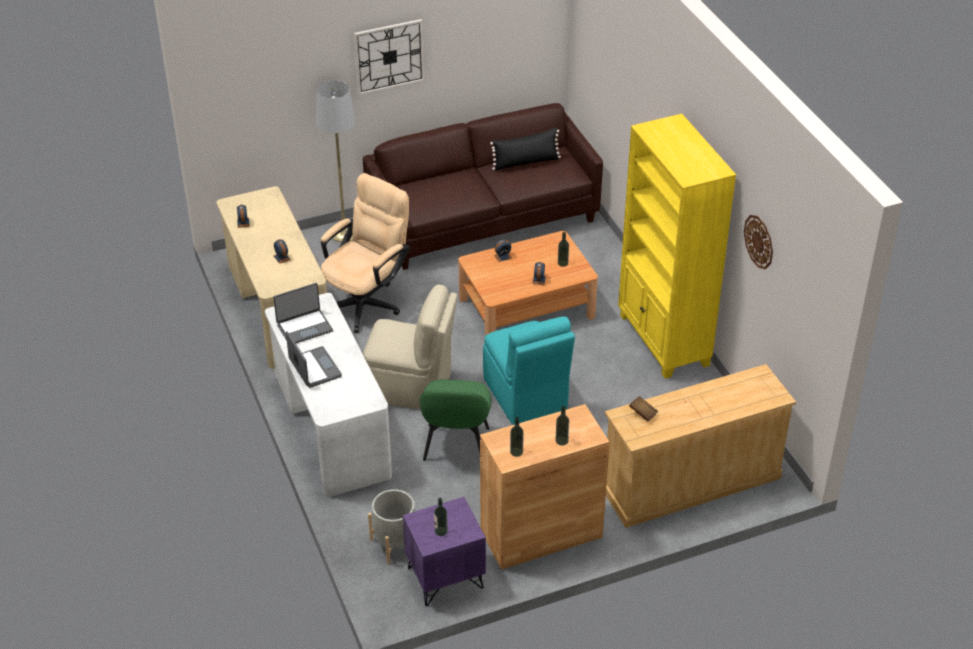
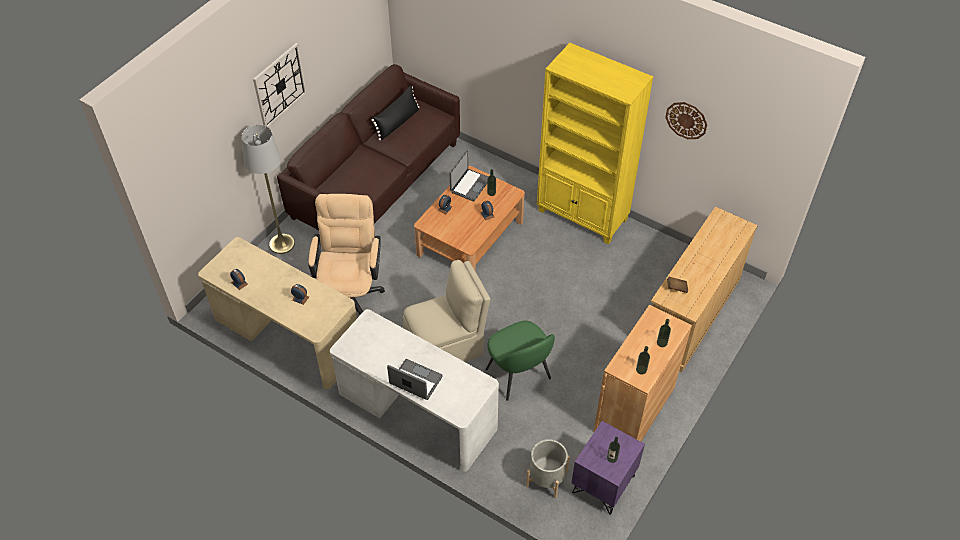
camera: 35 degrees left, 10 degrees up
laptop [273,283,333,343] -> laptop moved to [450,150,488,202]
turquoise chair [483,316,575,425] -> none

